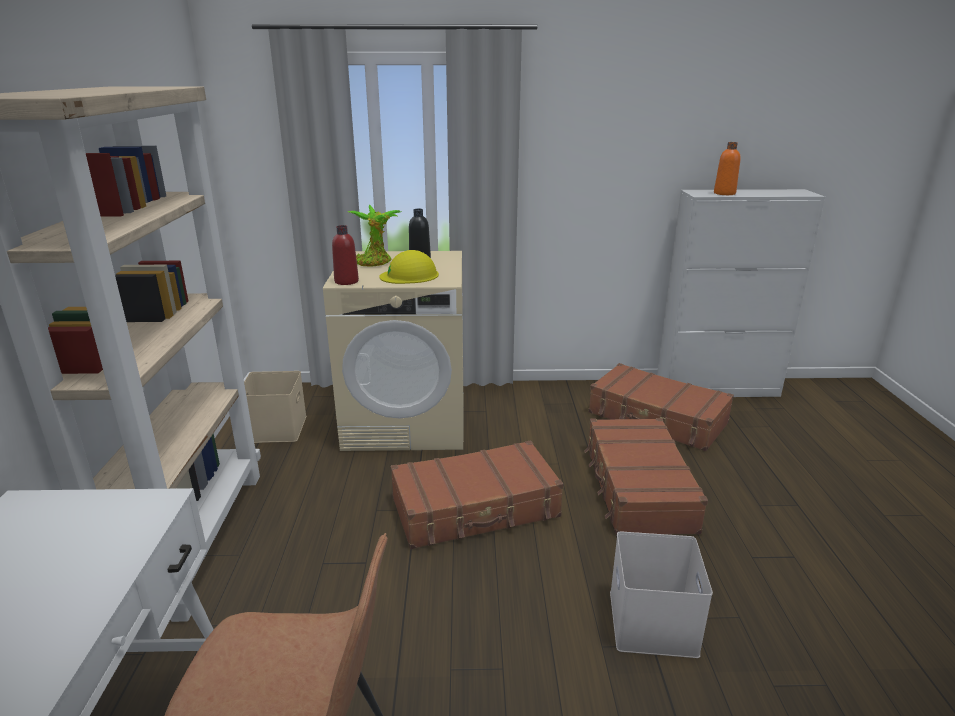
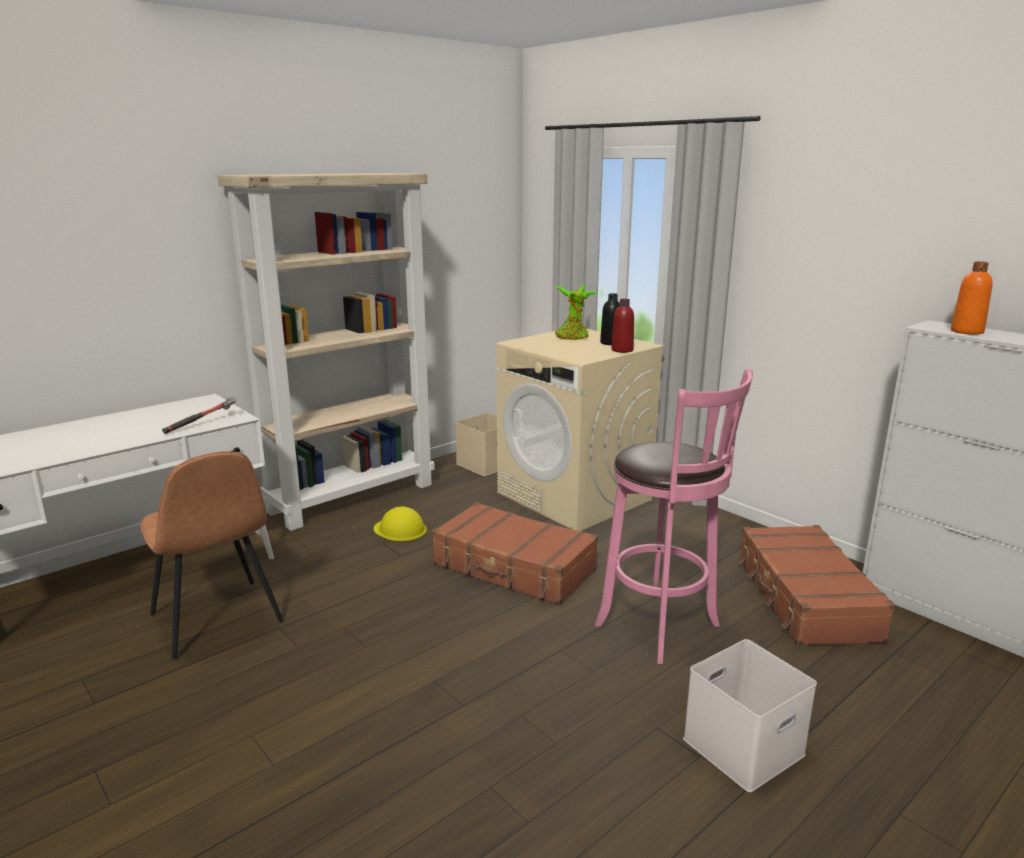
camera: 50 degrees right, 5 degrees down
red bottle [332,225,359,285] -> red bottle moved to [611,299,634,353]
yellow hard hat [379,250,439,284] -> yellow hard hat moved to [374,506,427,541]
brown suitcase [584,418,708,535] -> pink stool [595,368,753,664]
white storage box [610,532,713,658] -> white storage box moved to [683,639,817,792]
none -> hammer [162,397,236,434]

